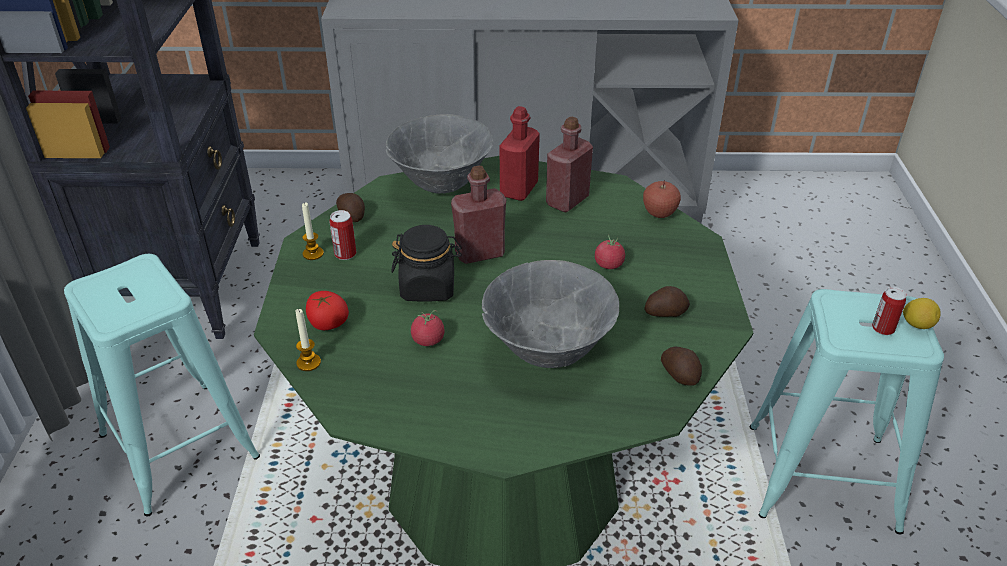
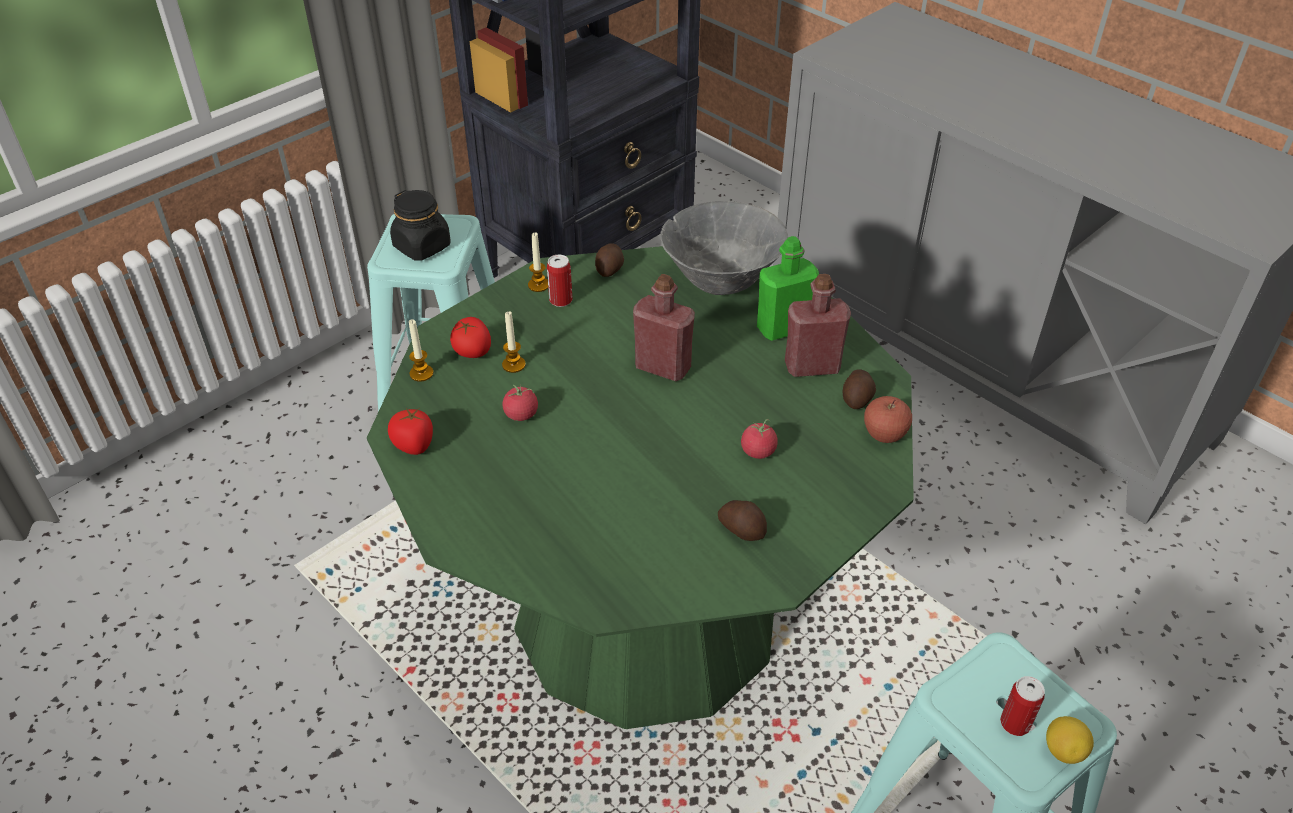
camera: 45 degrees right, 5 degrees up
black jar [391,225,462,302] -> black jar moved to [390,190,451,261]
grey bowl [482,260,619,368] -> none
red bottle [499,106,540,201] -> green bottle [757,236,819,341]
potato [661,347,702,386] -> potato moved to [842,370,876,409]
none -> tomato [388,408,433,455]
none -> candle [502,311,526,373]

